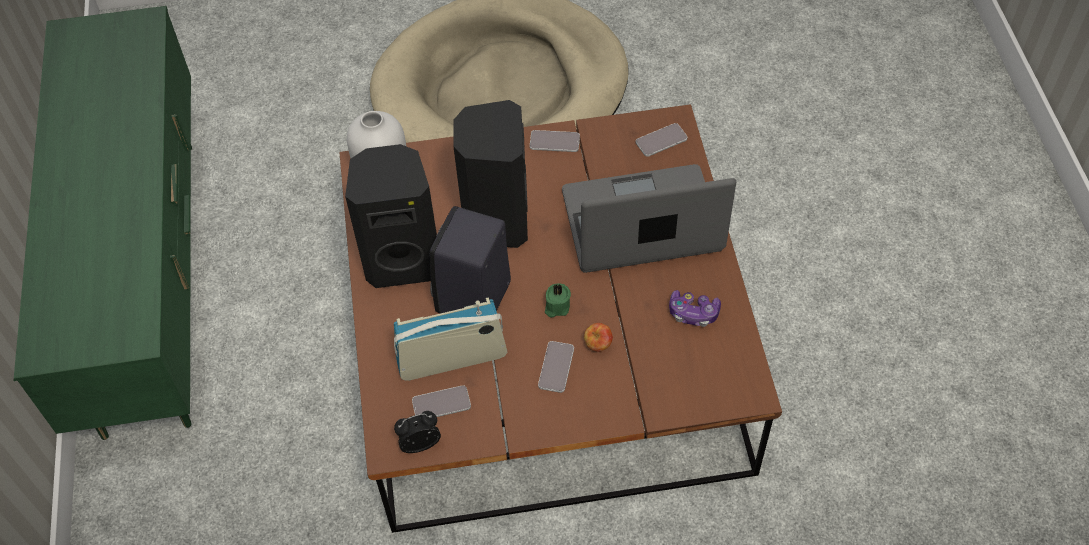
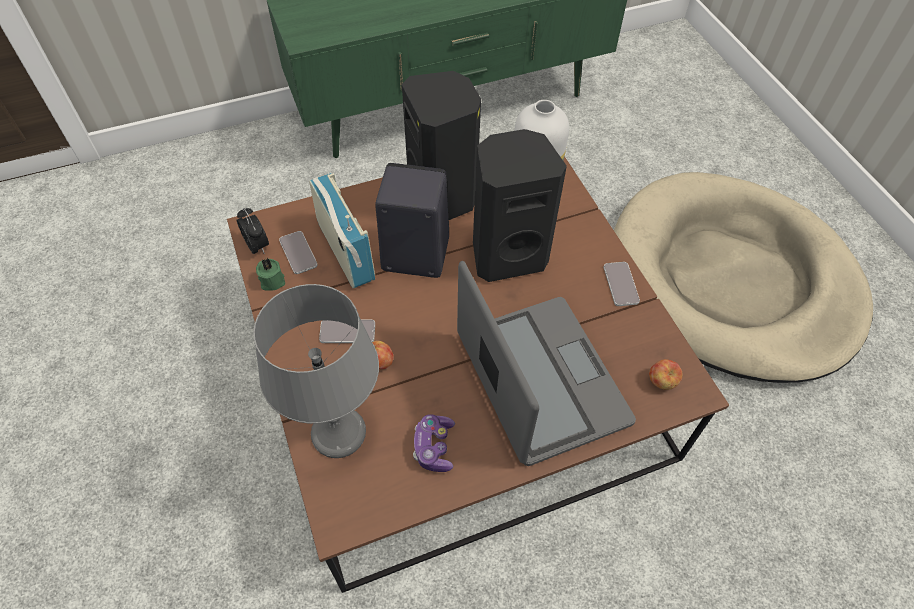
camera: 75 degrees right, 0 degrees up
green candle [545,284,571,318] -> green candle moved to [256,258,285,291]
phone [636,123,688,157] -> apple [649,359,683,390]
none -> grey table lamp [253,284,379,458]

